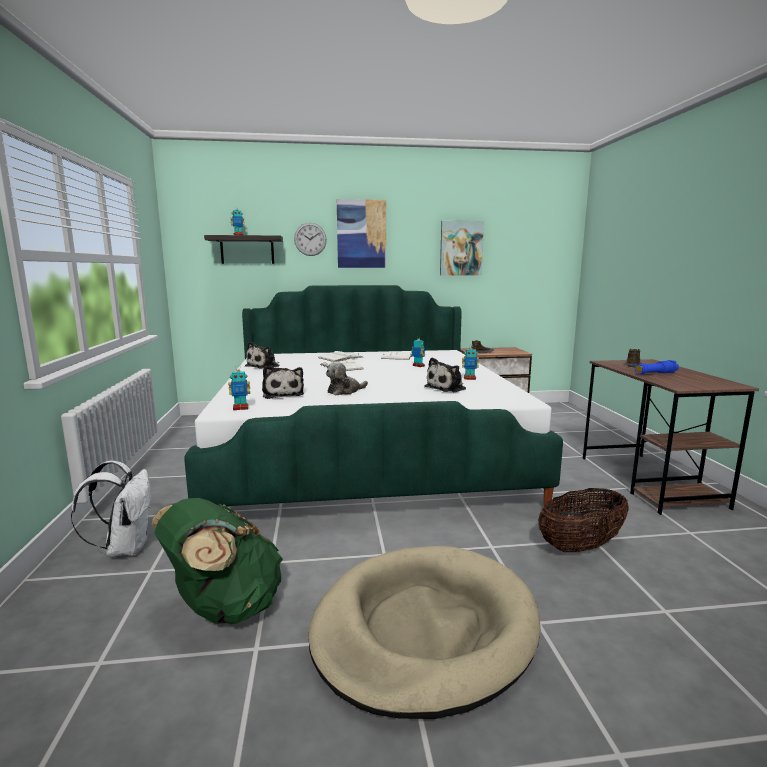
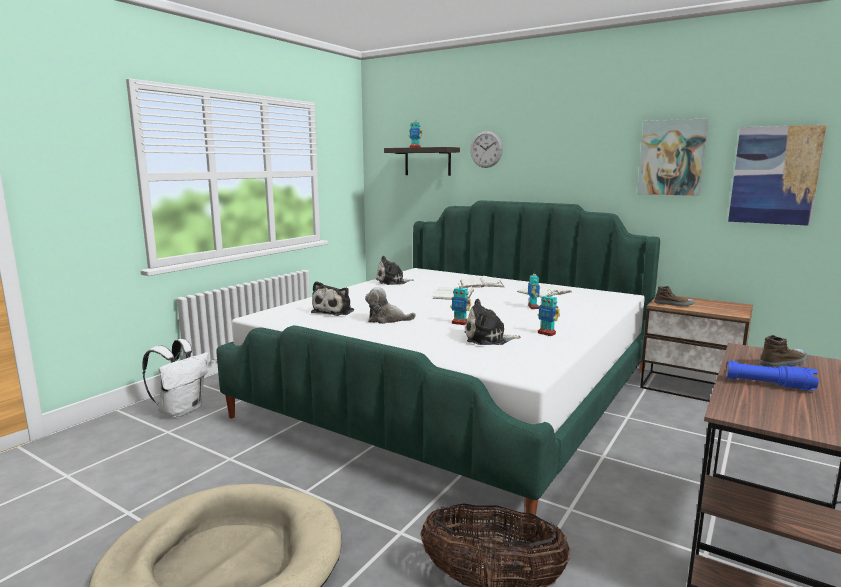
camera: 40 degrees right, 0 degrees up
green backpack [152,498,283,624] -> none
toy robot [228,365,250,410] -> toy robot moved to [450,282,471,325]
picture [337,199,386,268] -> picture moved to [728,125,827,226]

